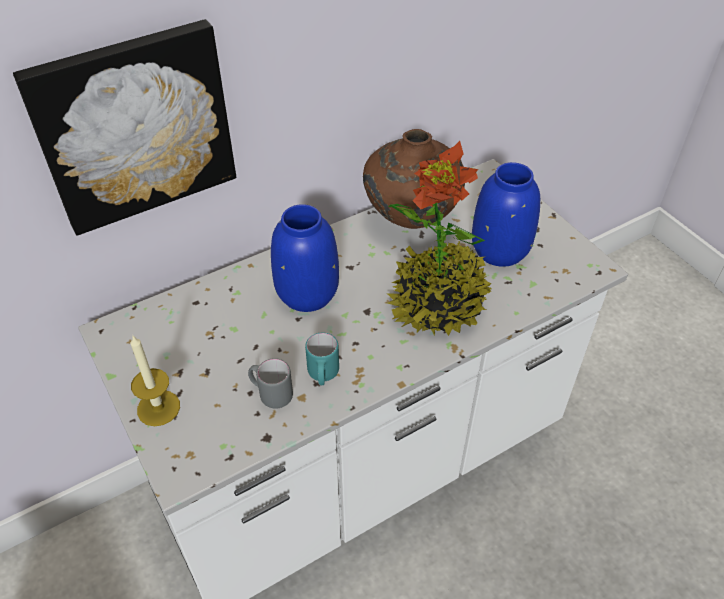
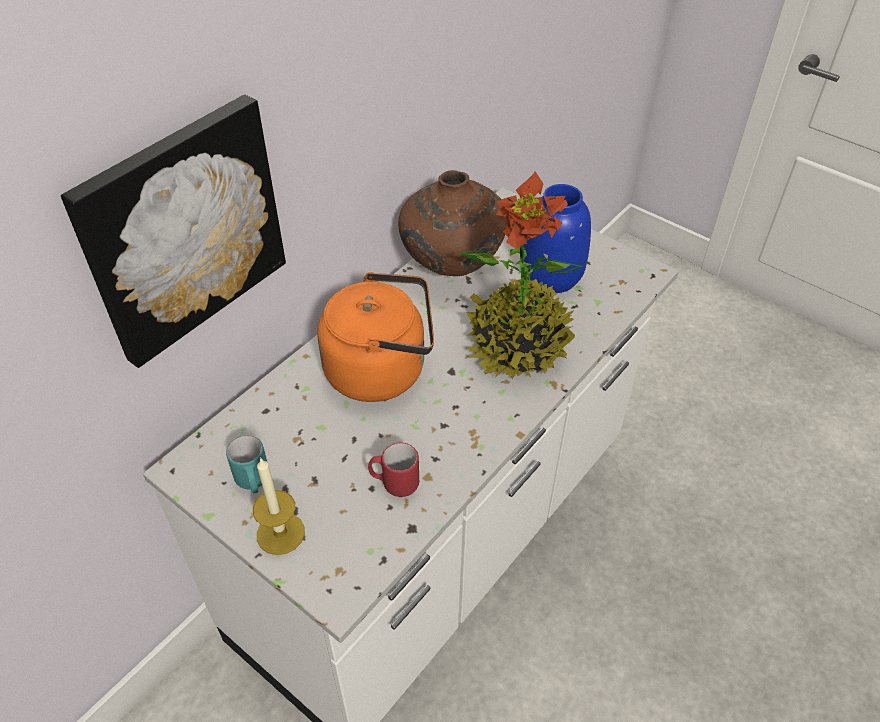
camera: 20 degrees left, 0 degrees up
grey mug [248,358,293,409] -> red mug [368,443,419,497]
blue vase [271,204,339,312] -> orange kettle [317,272,434,402]
turquoise mug [305,333,339,385] -> turquoise mug moved to [226,435,267,493]

